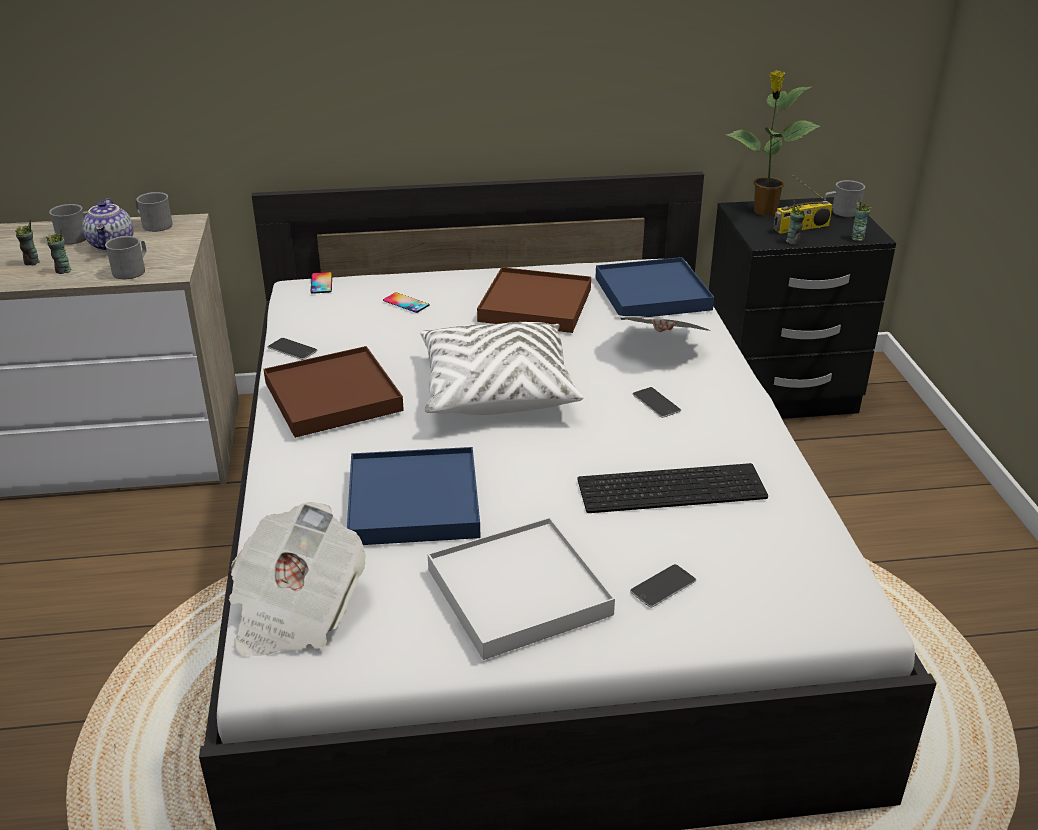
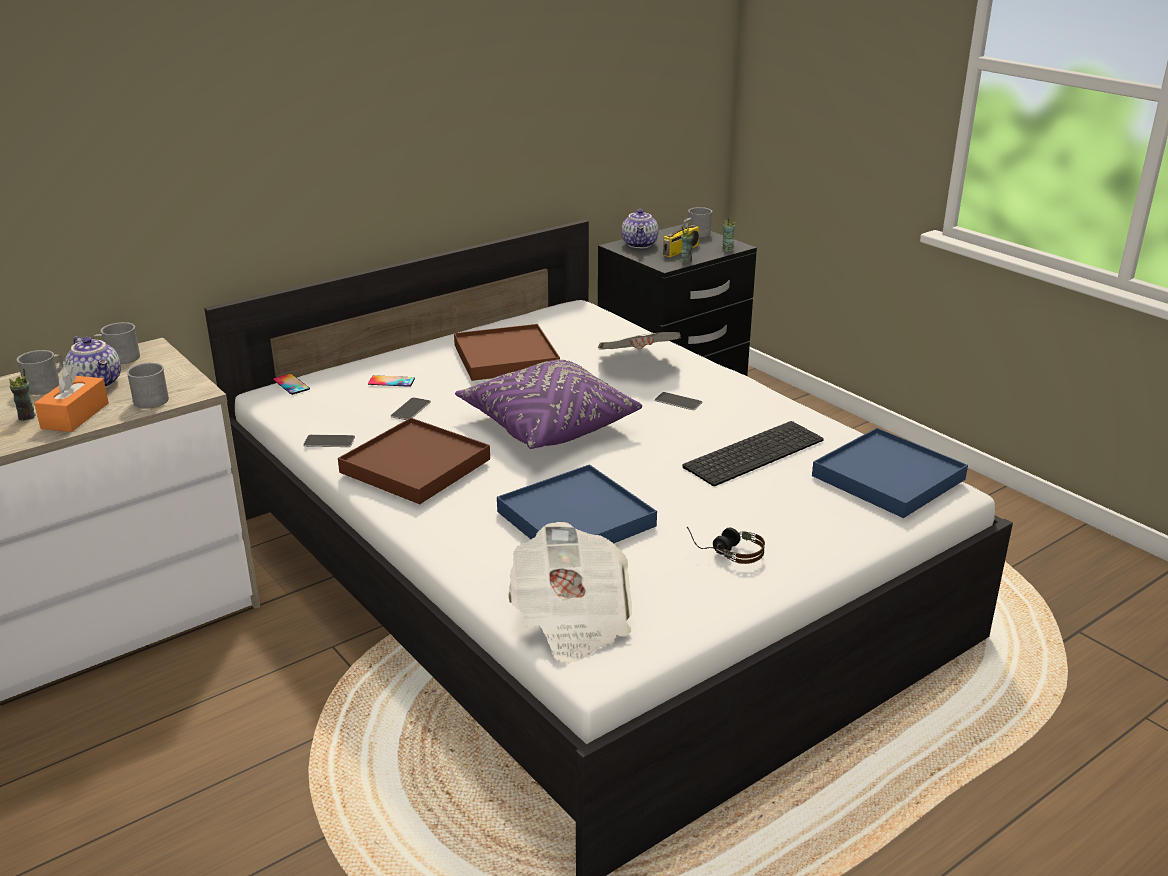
camera: 30 degrees left, 5 degrees down
cup [46,229,71,274] -> orange tissue box [34,364,109,432]
white pillow [420,322,583,415] -> purple pillow [455,359,642,449]
white tray [428,517,615,660] -> headphones [687,527,765,564]
blue tray [595,257,714,320] -> blue tray moved to [812,428,968,518]
phone [630,564,696,607] -> phone moved to [391,397,431,420]
potted plant [726,70,820,216] -> teapot [622,209,659,248]

